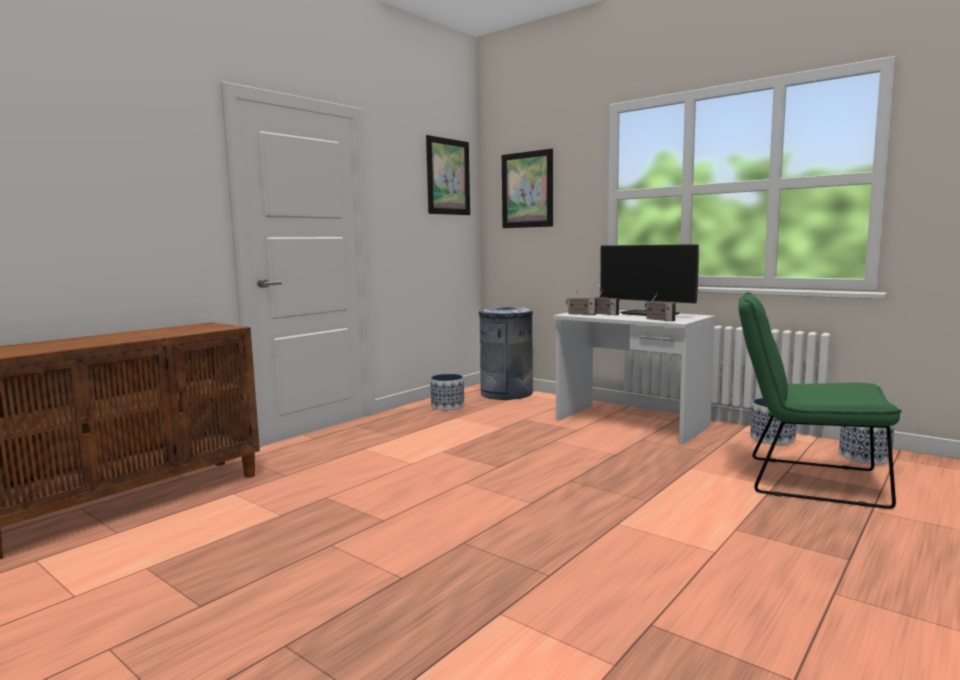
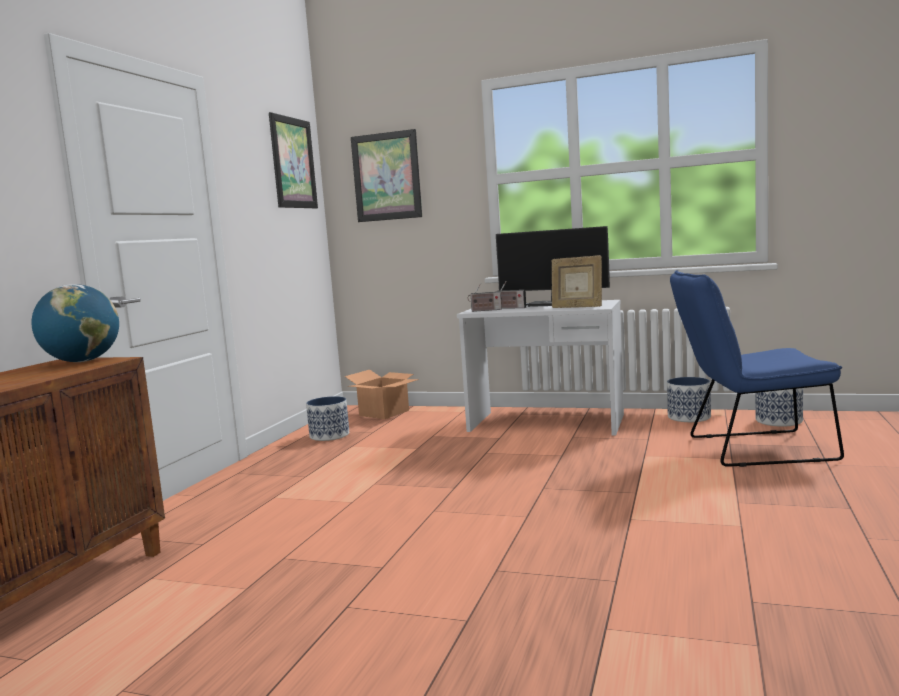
camera: 20 degrees left, 0 degrees up
grey trash can [479,307,533,400] -> cardboard box [345,370,419,419]
radio [645,292,676,321] -> picture frame [552,255,602,308]
green chair [739,292,902,509] -> blue chair [670,270,844,467]
none -> globe [31,284,119,362]

